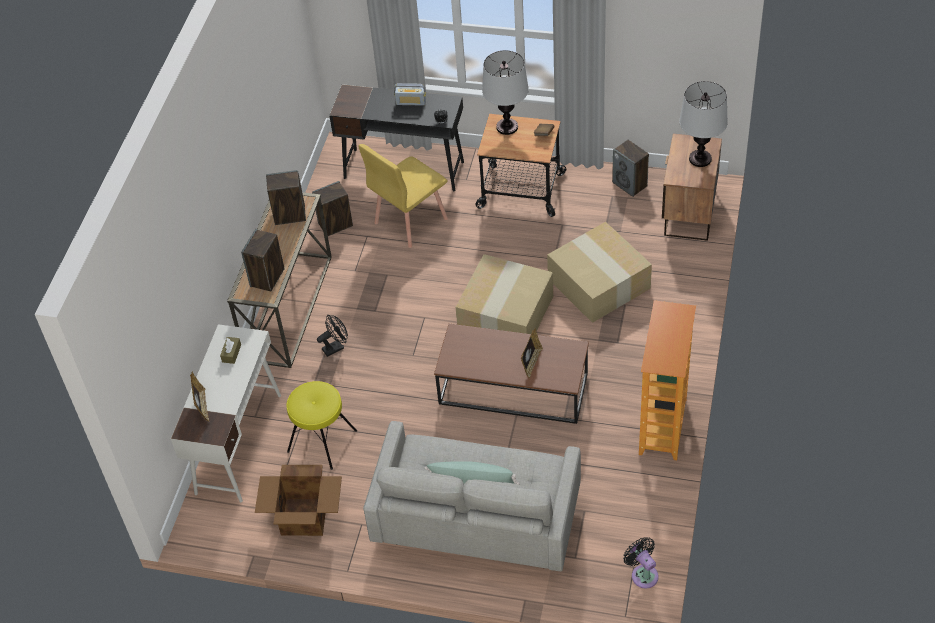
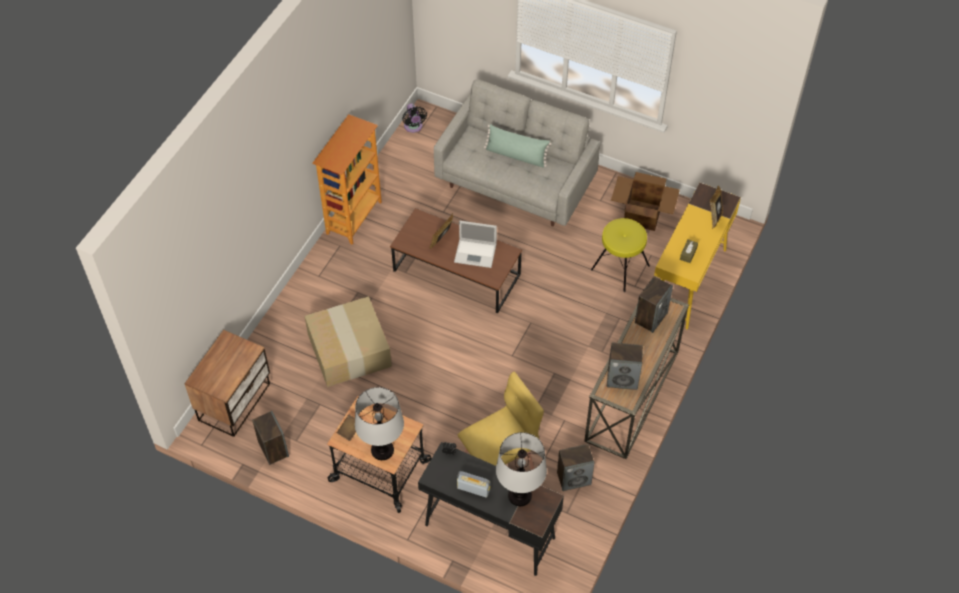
camera: 170 degrees left, 5 degrees up
white desk [171,324,281,502] -> yellow desk [654,182,741,329]
black fan [317,314,348,357] -> none
cardboard box [456,254,553,334] -> none
table lamp [679,81,728,167] -> table lamp moved to [496,432,547,506]
none -> laptop [454,220,497,268]

